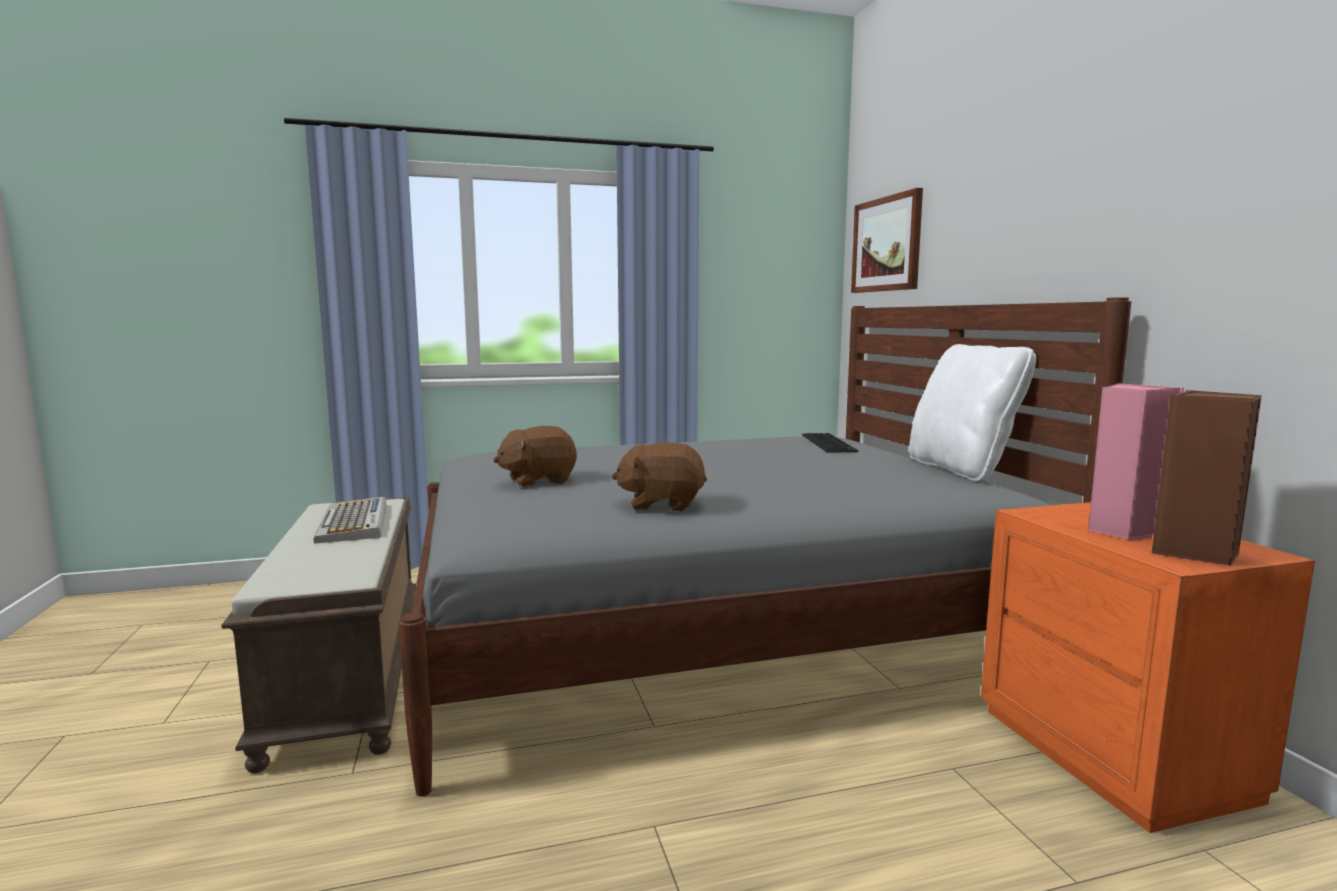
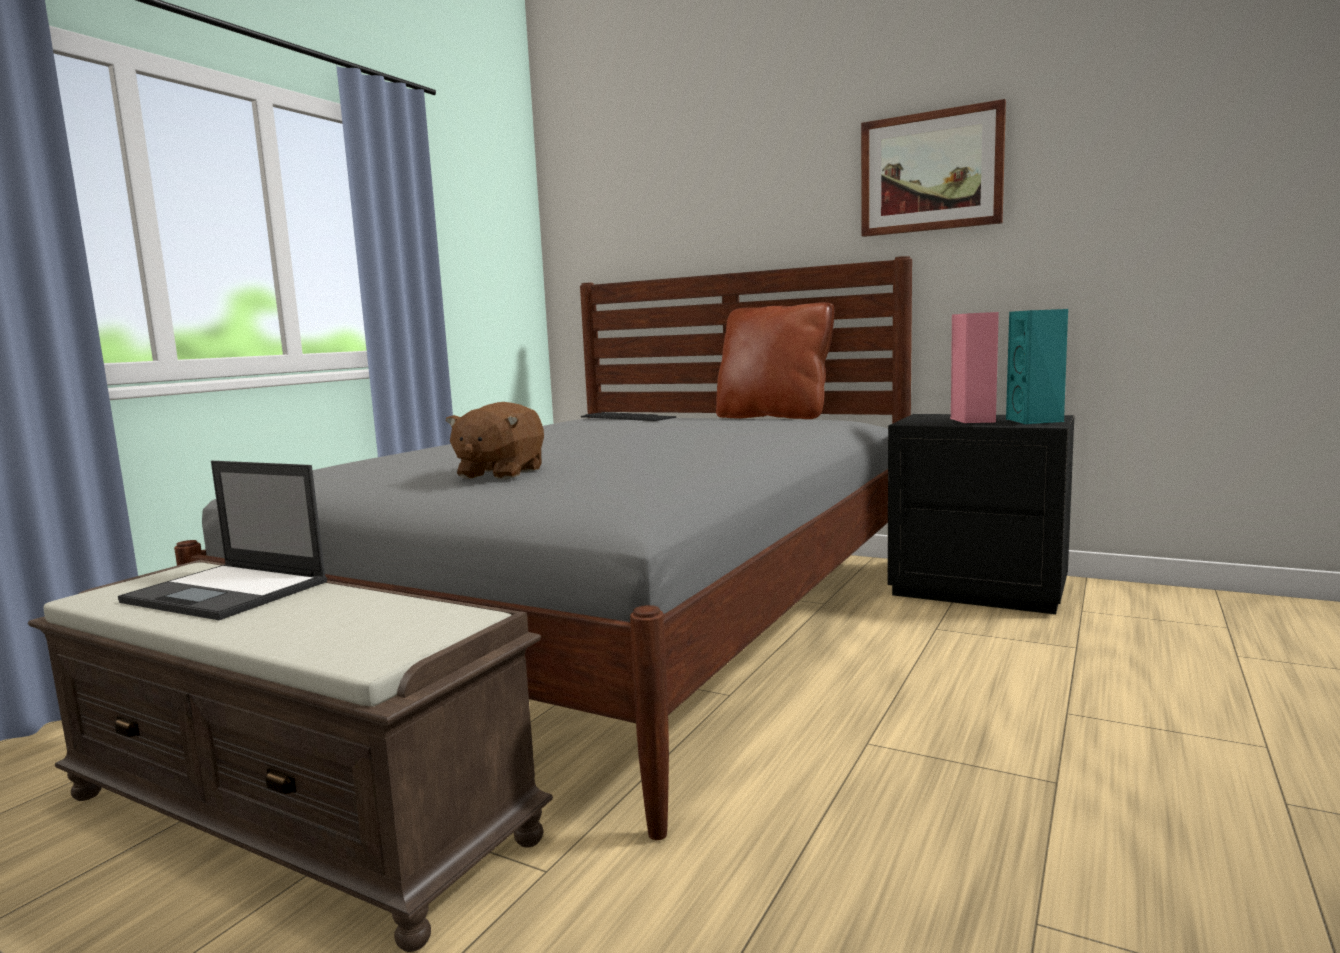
camera: 45 degrees left, 0 degrees up
keyboard [313,497,387,544] -> laptop [118,461,327,620]
brown plush toy [612,442,707,511] -> none
picture [851,188,923,293] -> picture moved to [861,99,1006,237]
white pillow [909,344,1036,481] -> brown pillow [716,302,835,419]
orange nightstand [981,502,1315,833] -> black nightstand [888,414,1074,614]
brown speaker [1152,390,1262,566] -> turquoise speaker [1006,309,1068,424]

